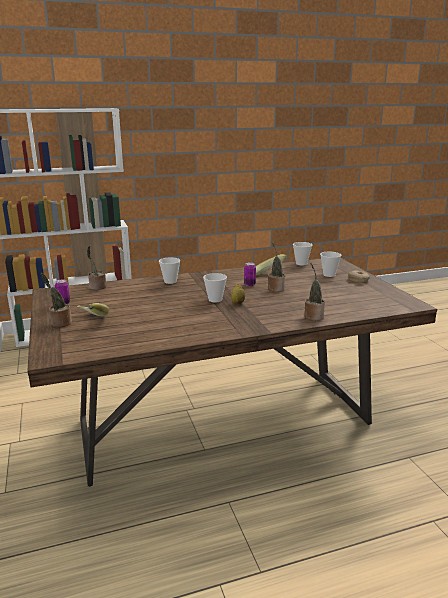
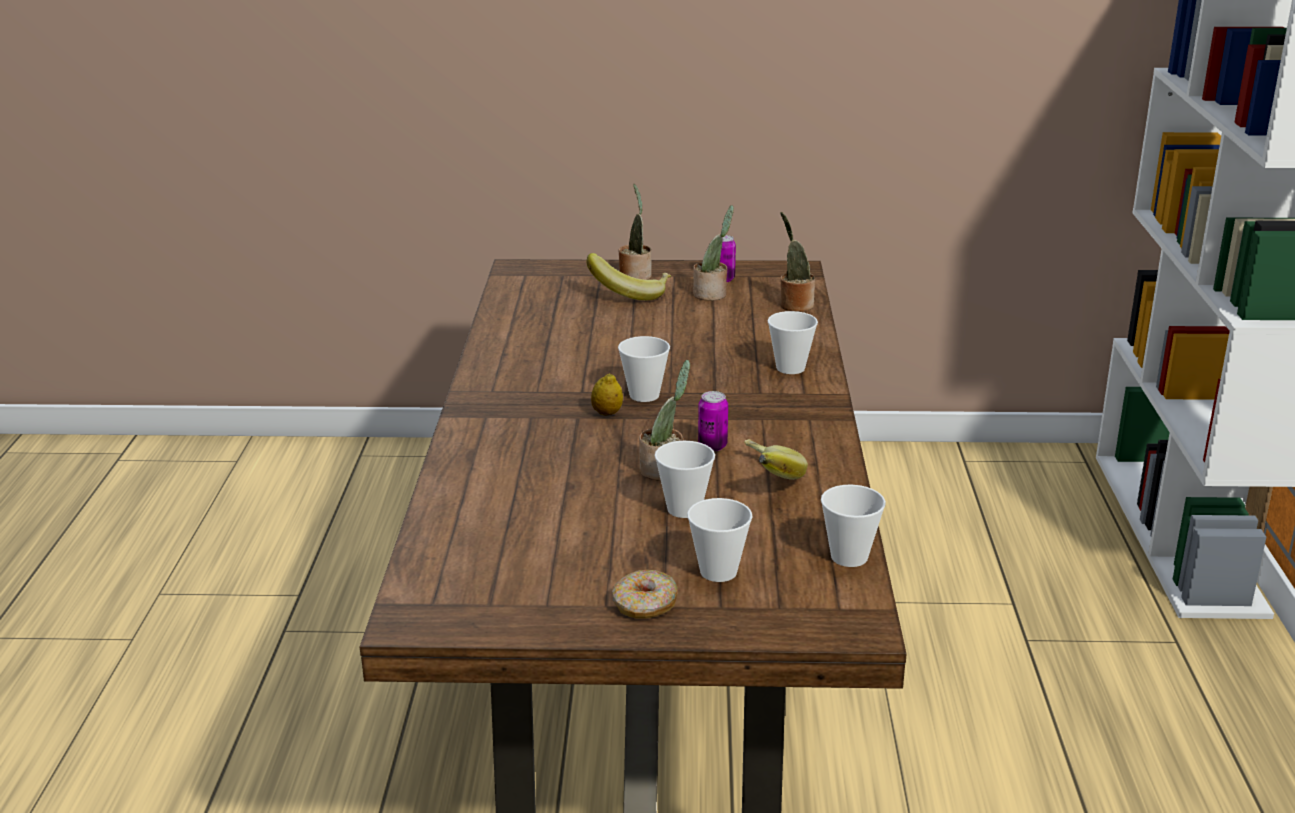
camera: 110 degrees right, 5 degrees up
potted plant [304,263,325,321] -> potted plant moved to [693,205,734,300]
none -> cup [655,441,715,518]

